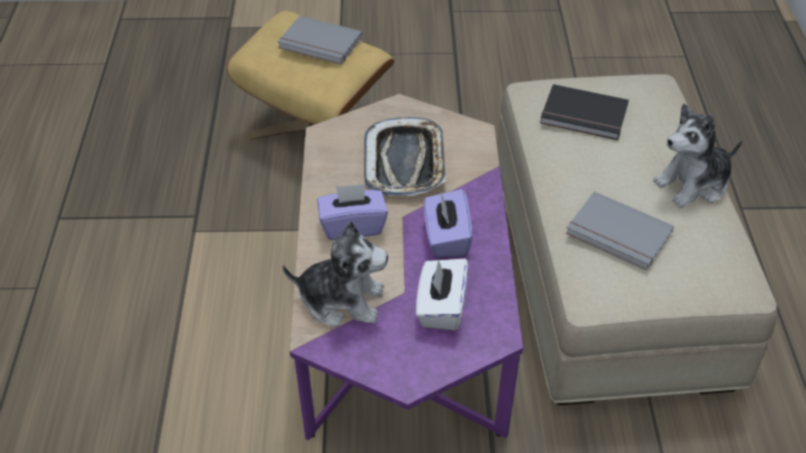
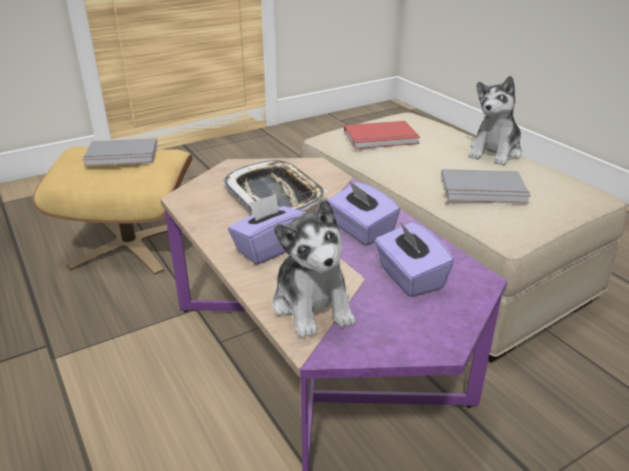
camera: 30 degrees left, 15 degrees down
plush toy [282,221,388,327] -> plush toy turned 90 degrees clockwise [272,199,356,338]
white tissue box [416,259,468,331] -> purple tissue box [375,221,454,297]
black book [540,84,629,140] -> red book [344,121,420,149]

